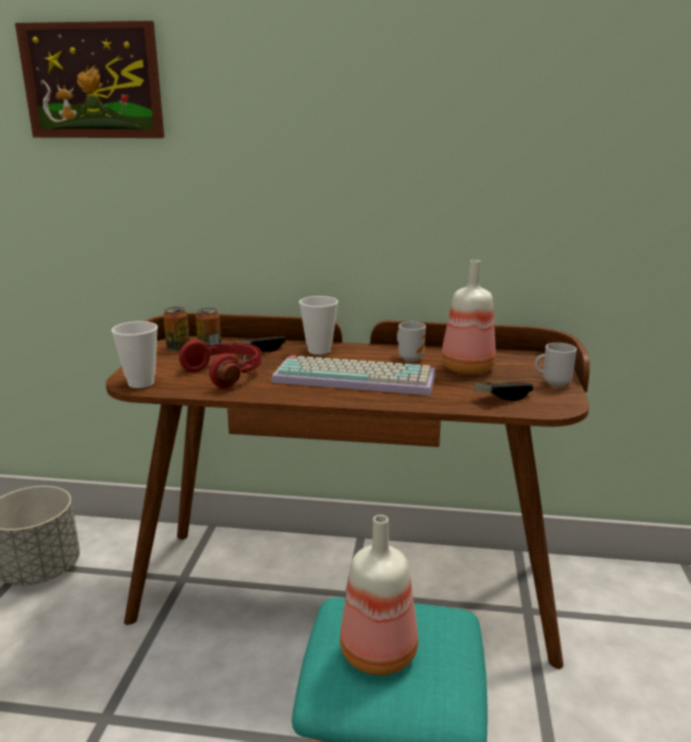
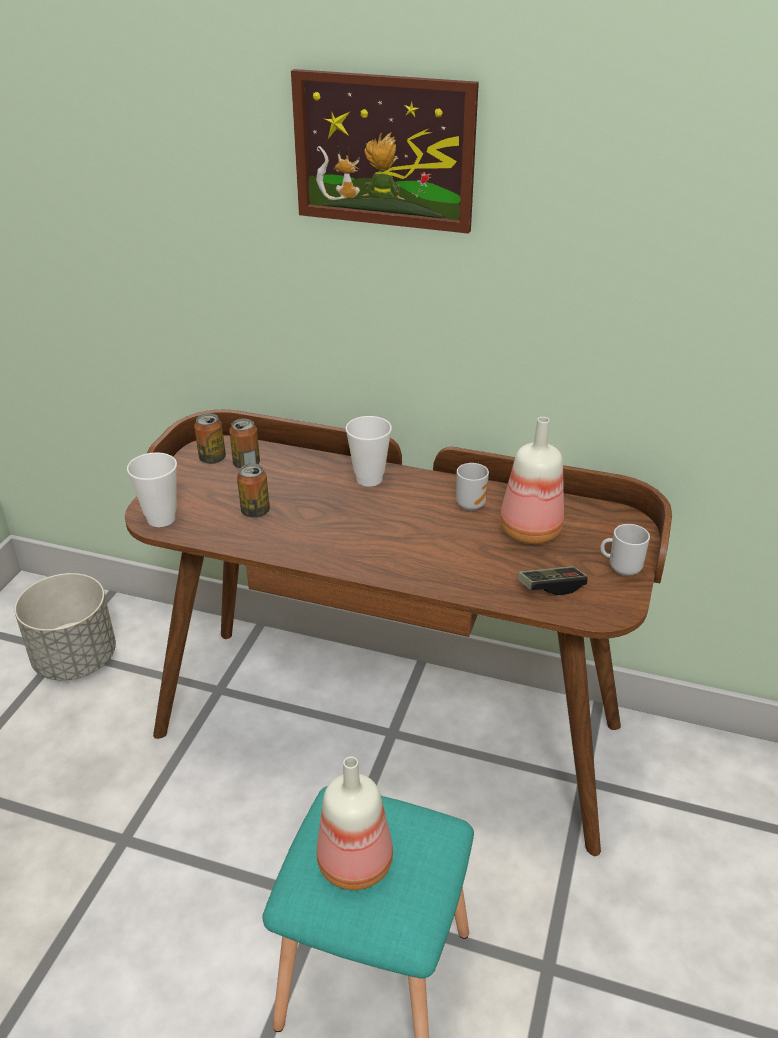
camera: 10 degrees right, 15 degrees up
picture [15,21,164,138] -> picture moved to [291,69,479,234]
red headphones [179,340,261,388] -> can [237,463,270,518]
game controller [237,336,285,352] -> none
keyboard [271,355,435,395] -> none

